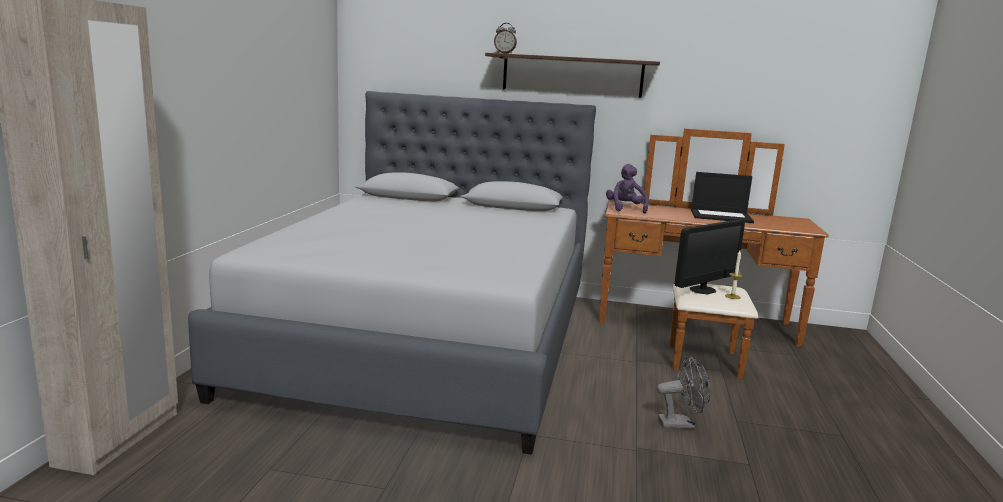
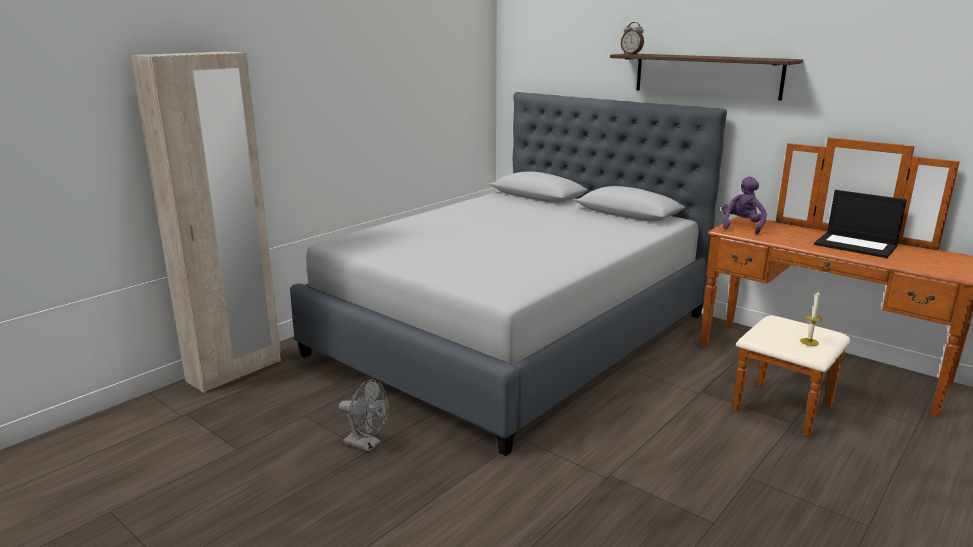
camera: 30 degrees right, 5 degrees up
grey fan [657,356,711,429] -> grey fan moved to [339,380,389,452]
monitor [675,220,745,294] -> none

